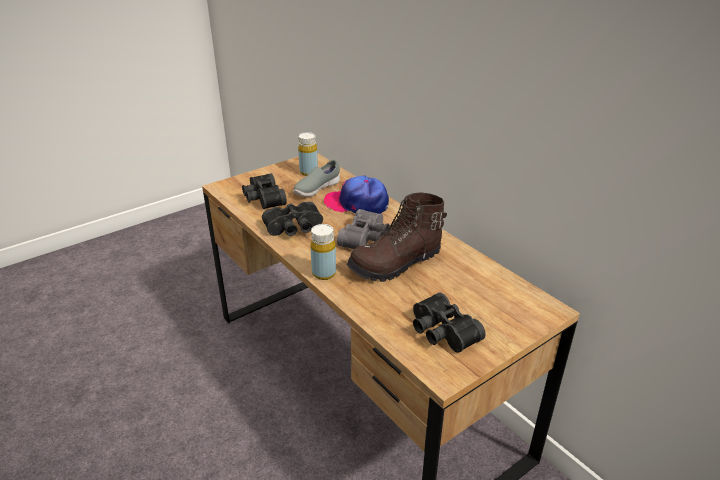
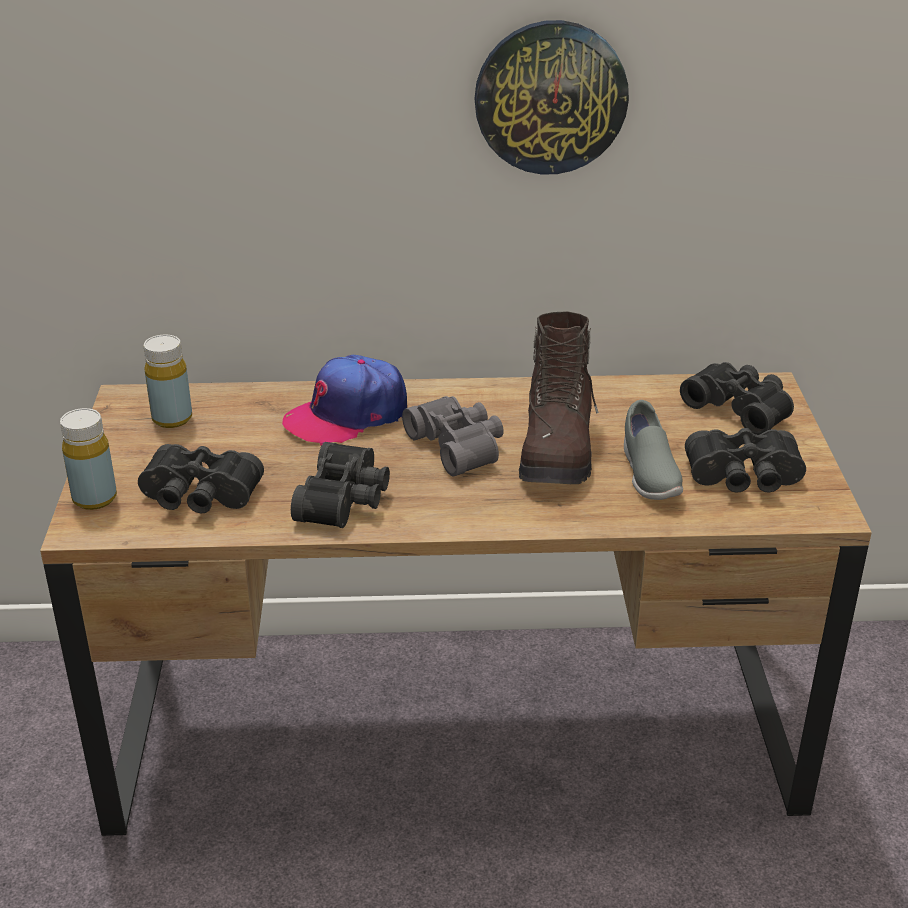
camera: 55 degrees left, 0 degrees up
grey shoe [293,160,340,197] -> grey shoe moved to [624,400,683,500]
yellow bottle [310,224,336,280] -> yellow bottle moved to [60,408,117,510]
none -> wall clock [474,20,629,174]
none -> black binoculars [680,362,794,435]

